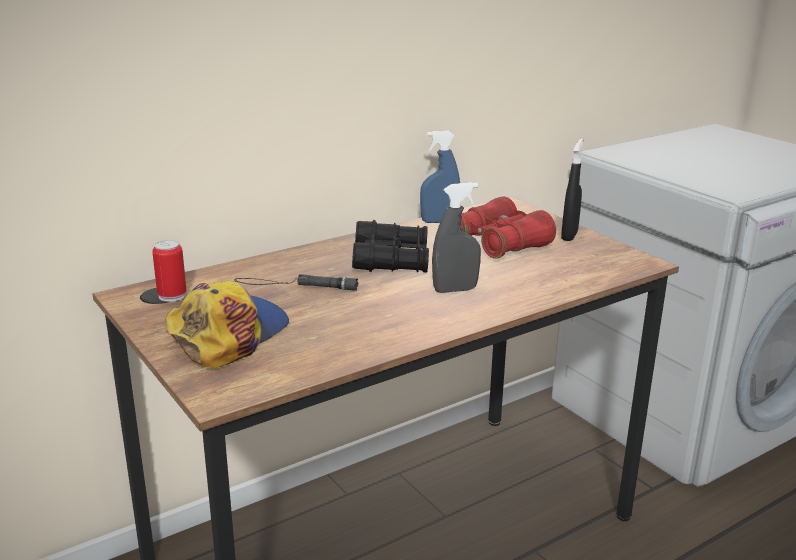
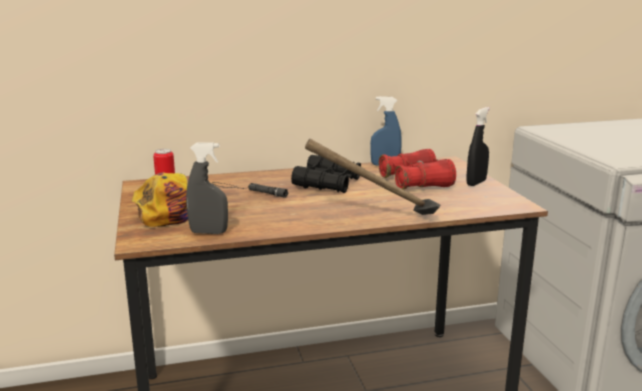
camera: 20 degrees right, 5 degrees down
grey spray bottle [432,182,481,293] -> grey spray bottle moved to [186,142,228,234]
none -> hammer [305,139,440,215]

